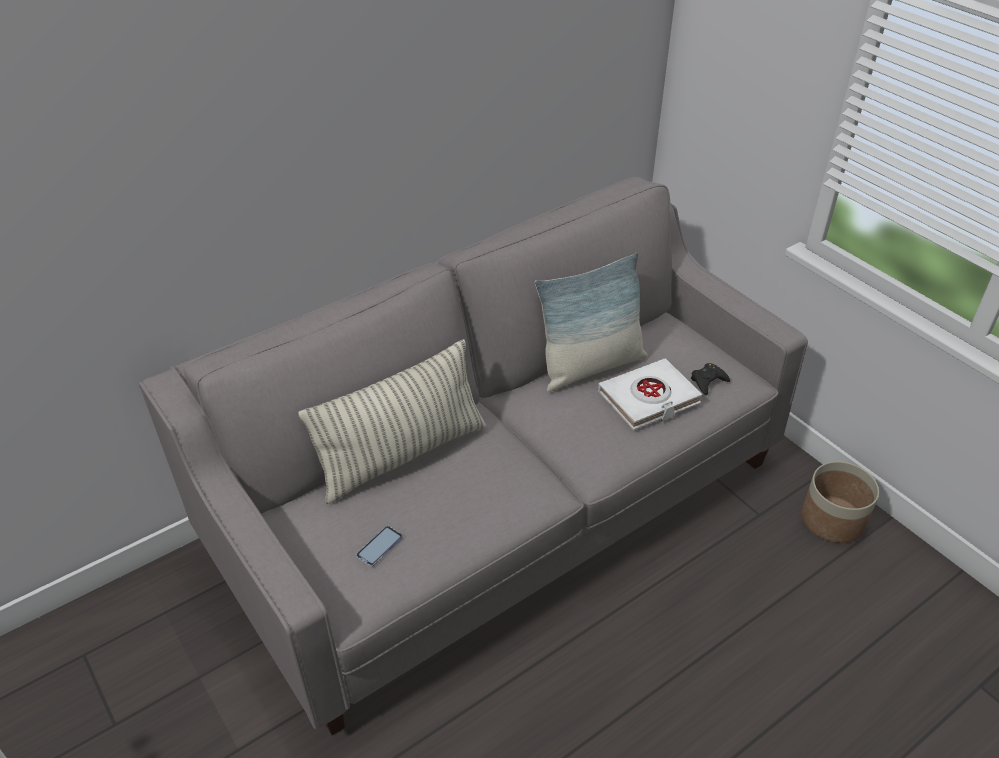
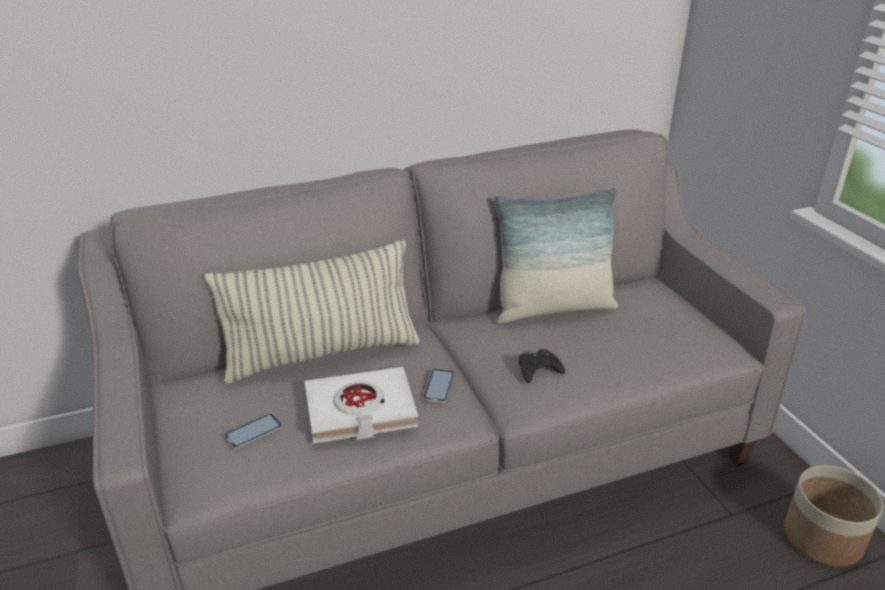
camera: 15 degrees right, 10 degrees down
white book [598,358,702,430] -> white book moved to [305,367,418,444]
black game controller [691,363,730,395] -> black game controller moved to [519,349,565,383]
none -> phone [423,369,455,403]

